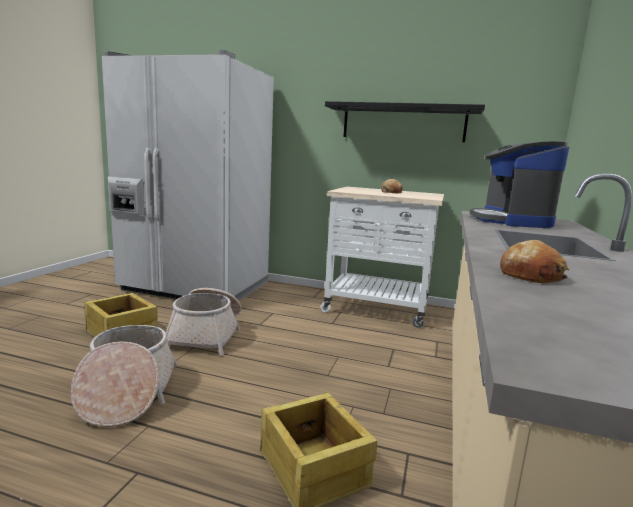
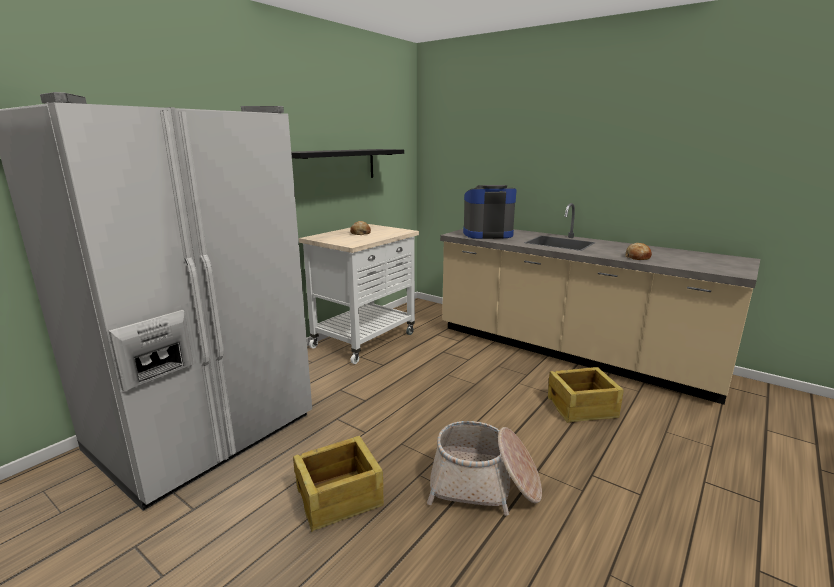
camera: 70 degrees left, 5 degrees up
basket [166,288,242,356] -> none
coffee machine [470,142,569,228] -> coffee machine turned 150 degrees clockwise [463,185,517,239]

